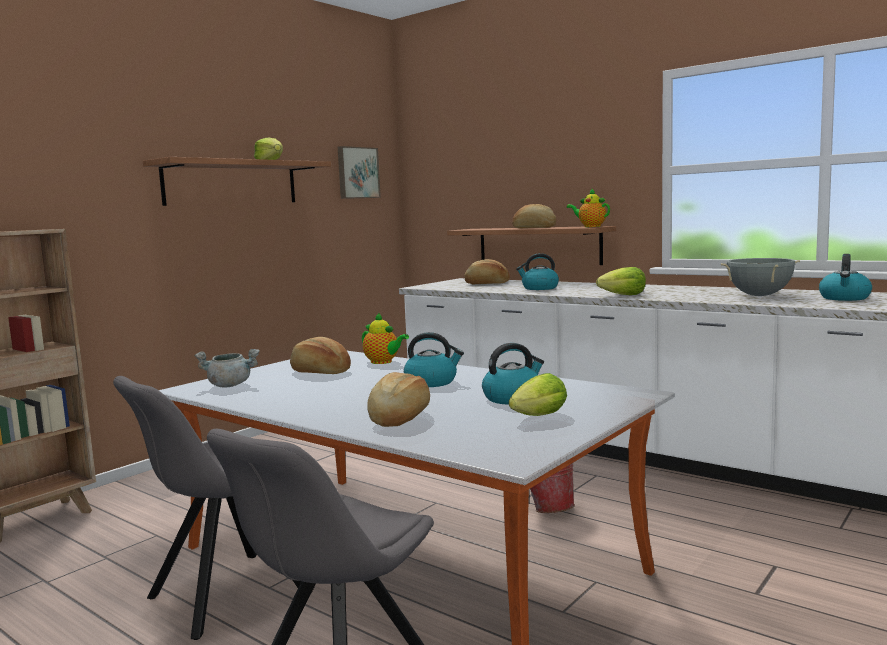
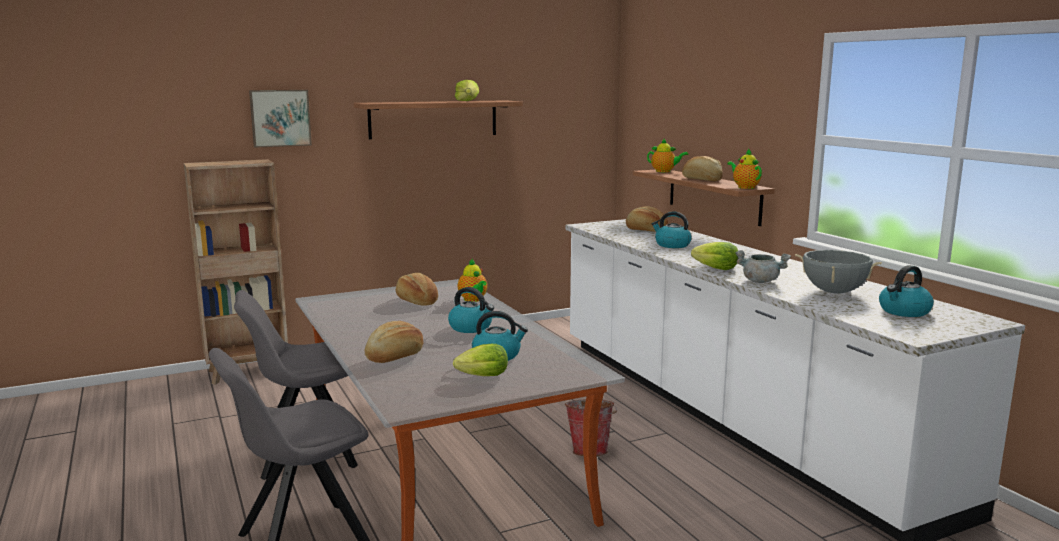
camera: 25 degrees right, 5 degrees up
grey cooking pot [195,349,259,387] -> grey cooking pot moved to [736,250,791,283]
picture [338,146,381,199] -> picture moved to [249,90,312,148]
none -> teapot [647,138,688,172]

